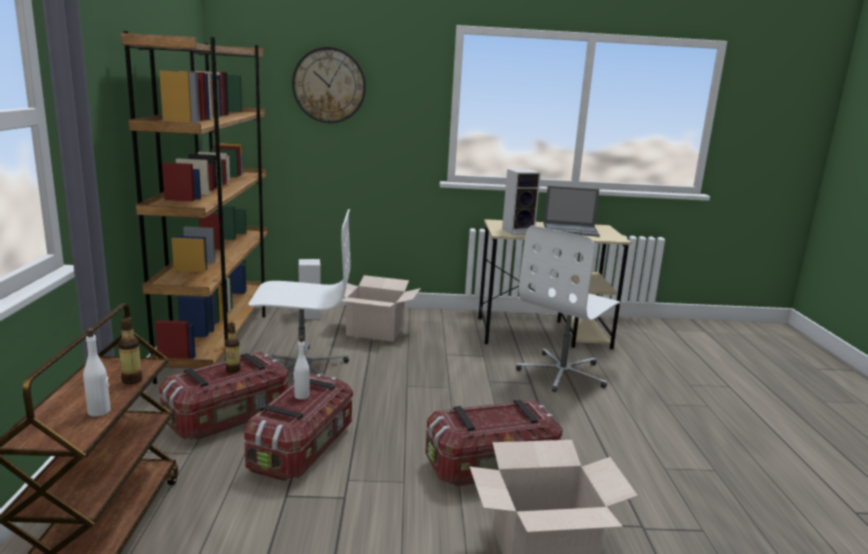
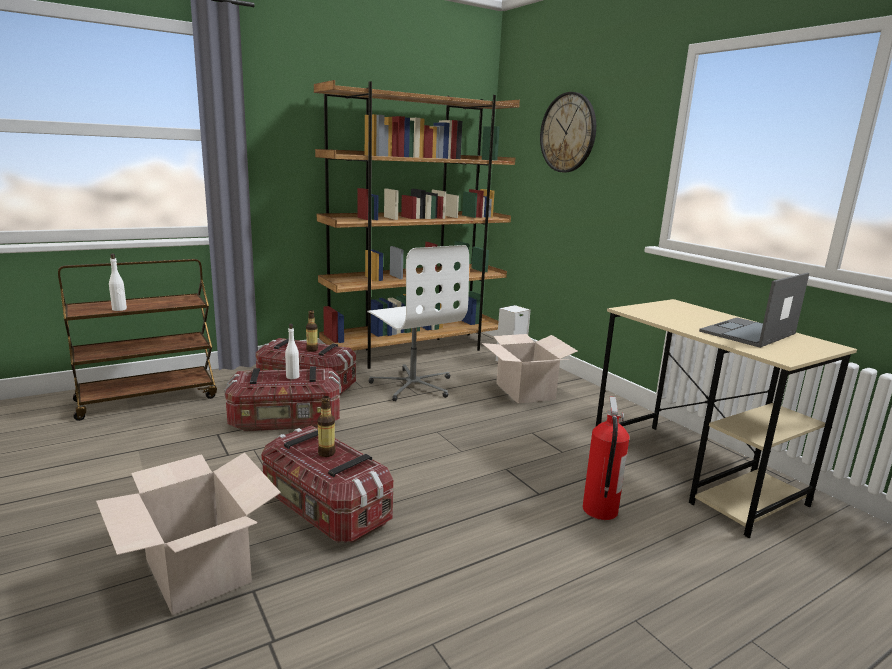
camera: 60 degrees right, 0 degrees up
bottle [118,316,142,384] -> bottle moved to [318,396,336,457]
speaker [502,169,541,235] -> none
white office chair [516,225,620,392] -> fire extinguisher [583,396,630,520]
laptop [544,186,600,237] -> laptop turned 75 degrees clockwise [699,273,809,348]

